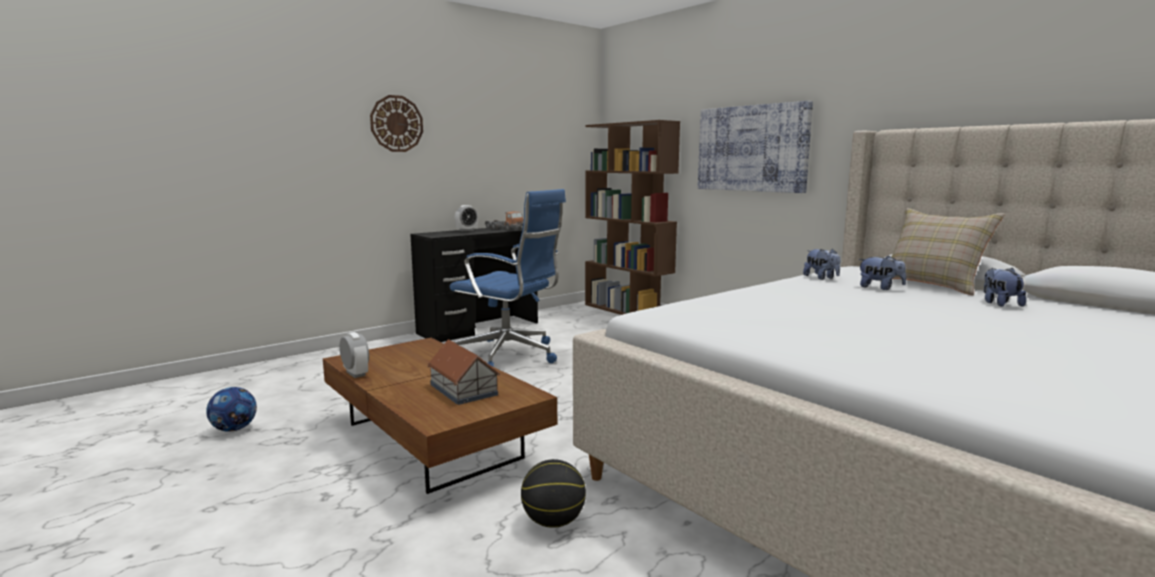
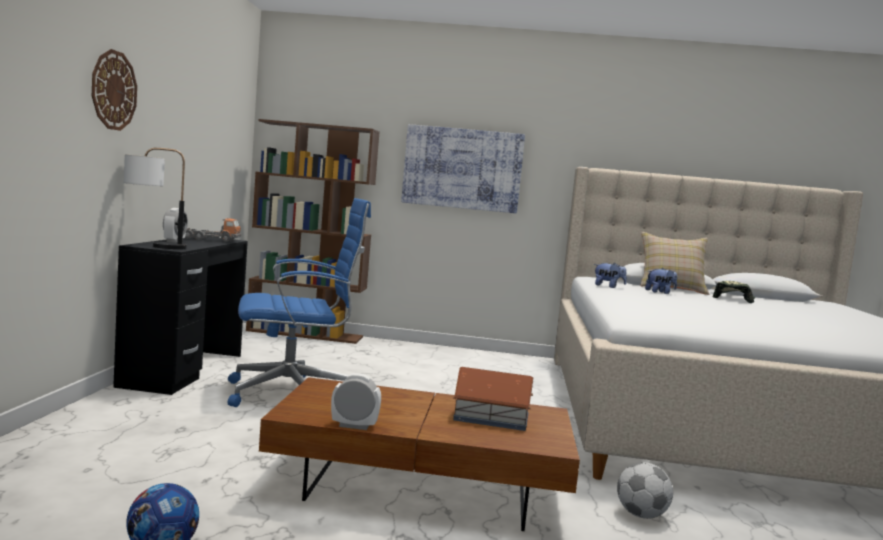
camera: 45 degrees left, 5 degrees down
basketball [521,459,586,528] -> football [617,462,673,519]
plush toy [984,267,1026,307] -> cap [713,281,755,303]
none -> table lamp [124,148,187,249]

